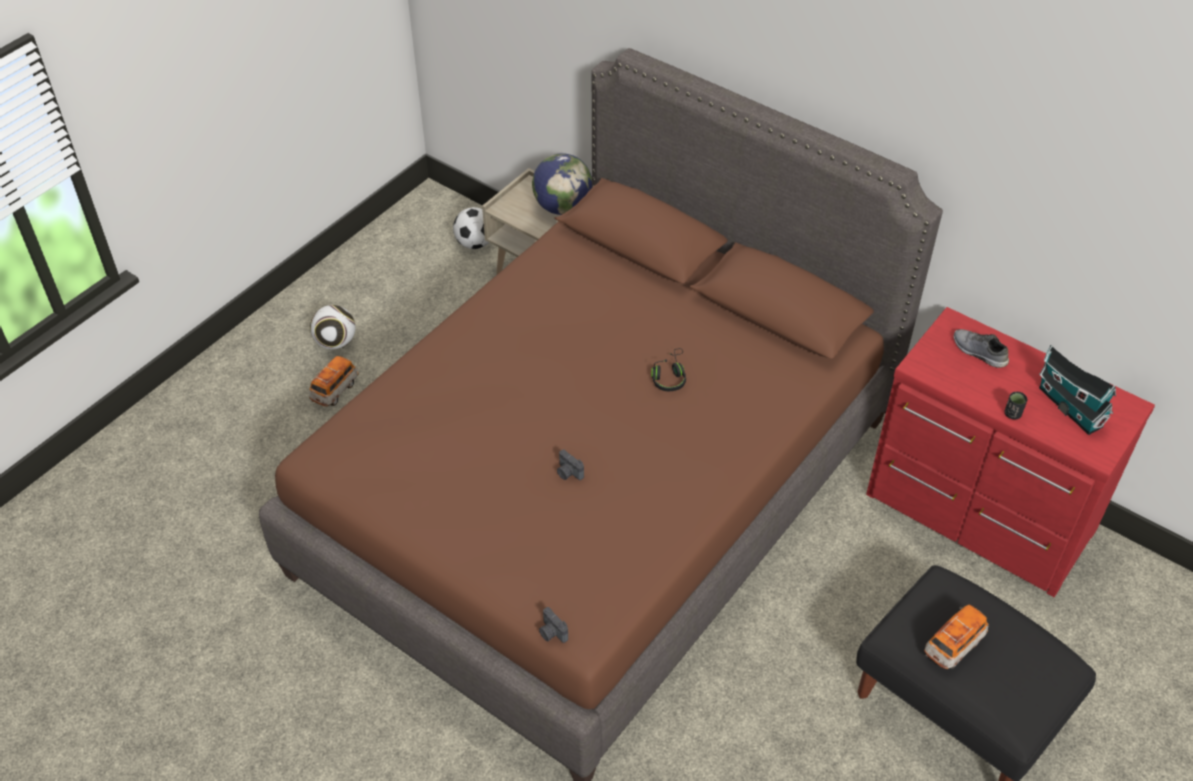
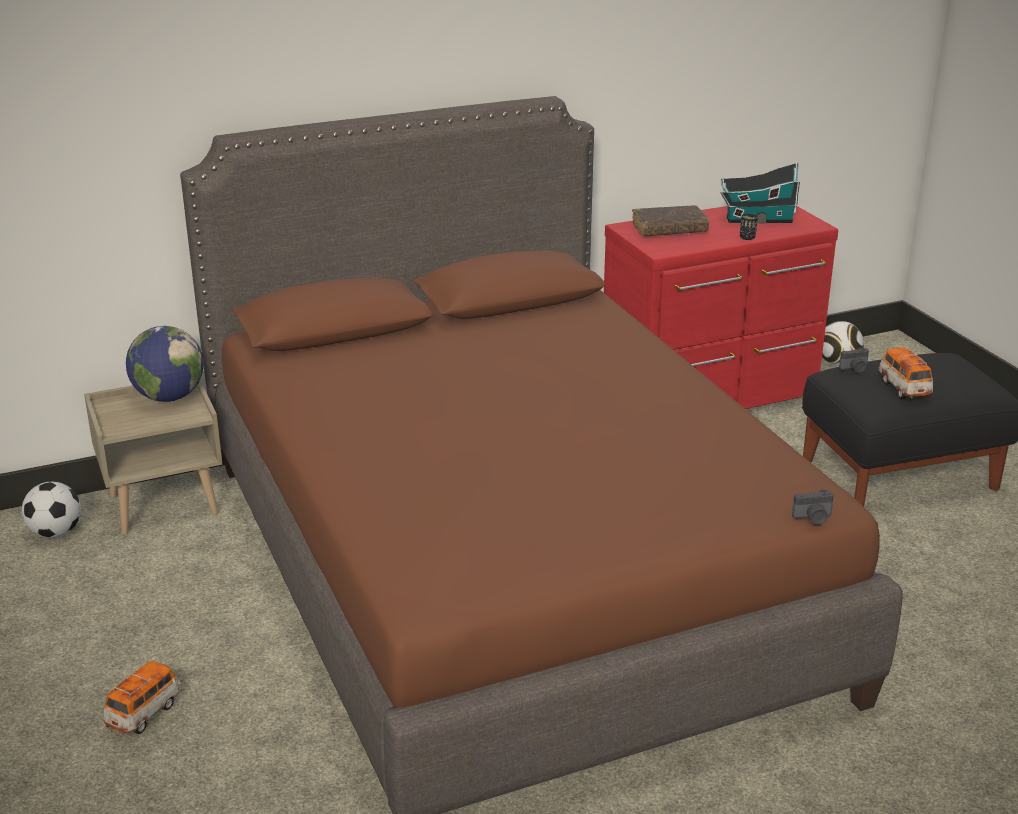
camera: 60 degrees left, 20 degrees down
toy car [309,356,359,406] -> toy car turned 60 degrees clockwise [103,661,182,734]
football [310,305,355,350] -> football moved to [822,321,864,366]
camera [557,449,584,480] -> camera moved to [839,347,869,373]
black headphones [651,348,686,391] -> none
grey shoe [954,329,1009,368] -> brown book [632,205,709,236]

